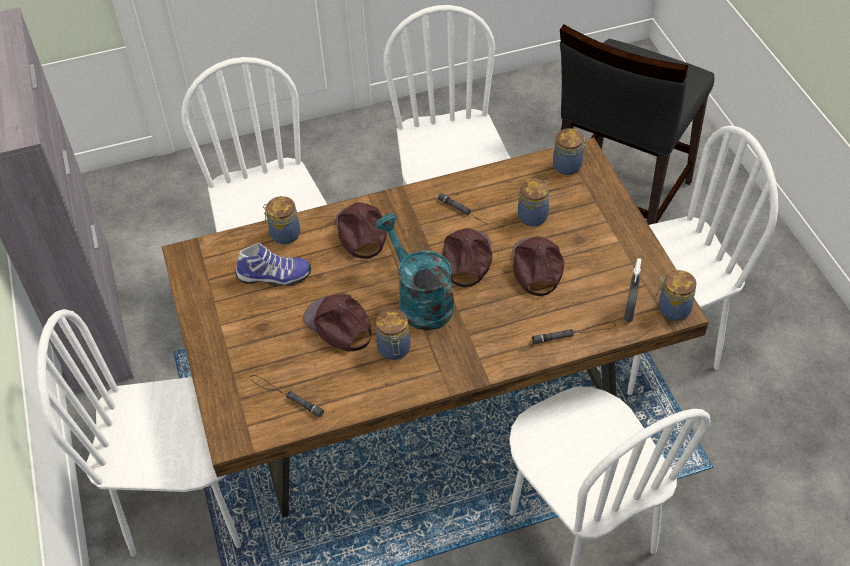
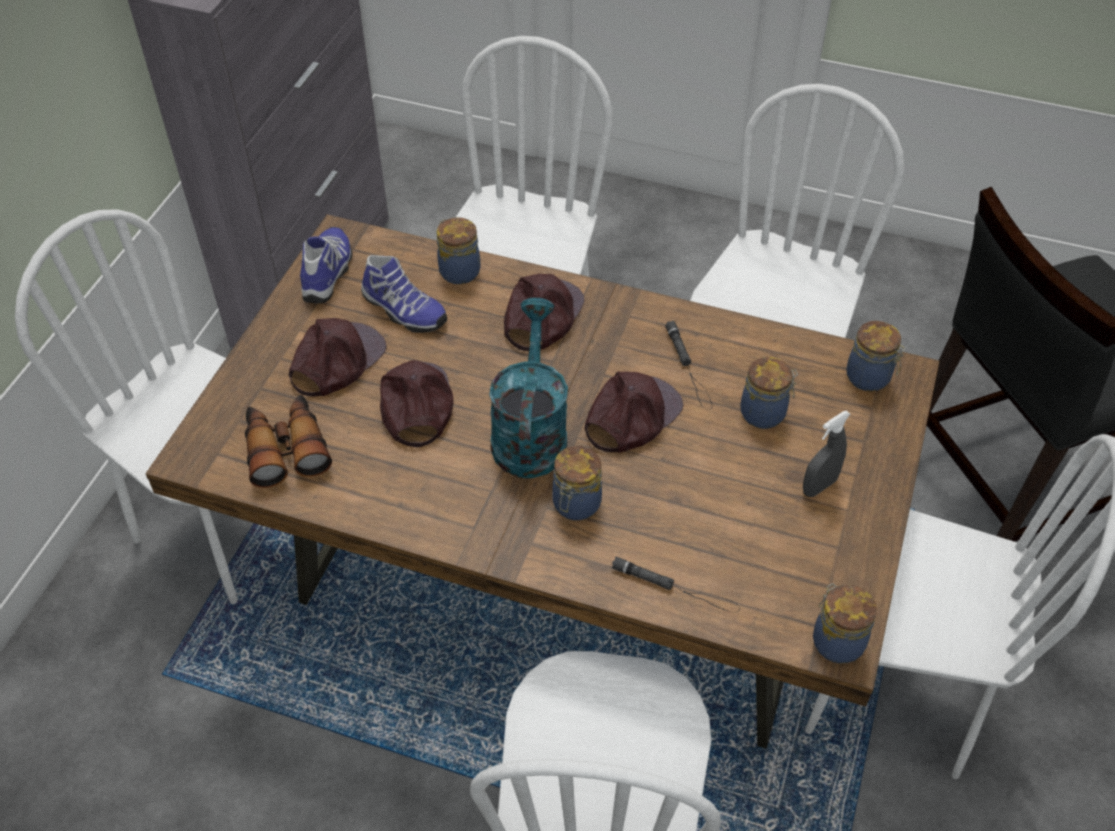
camera: 35 degrees right, 0 degrees up
black flashlight [250,375,324,418] -> binoculars [245,395,332,488]
jar [376,309,410,360] -> jar moved to [552,446,602,520]
brown cap [513,236,564,296] -> brown cap moved to [289,318,387,397]
grey spray bottle [624,258,641,322] -> grey spray bottle moved to [803,411,851,497]
none -> shoe [300,227,353,303]

